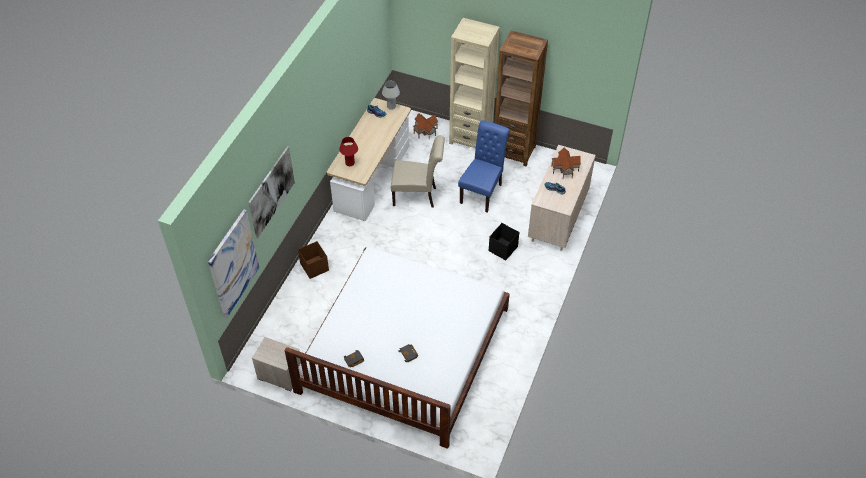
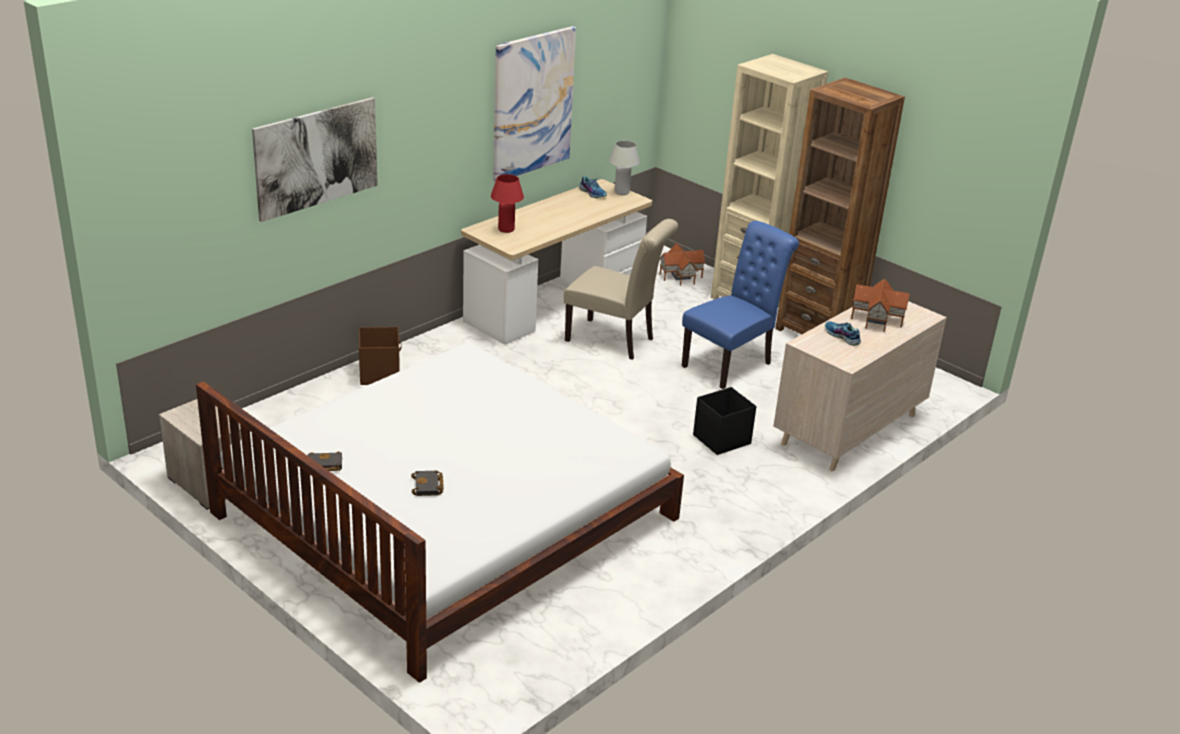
camera: 20 degrees right, 20 degrees down
picture [208,210,259,318] -> picture moved to [493,26,576,182]

